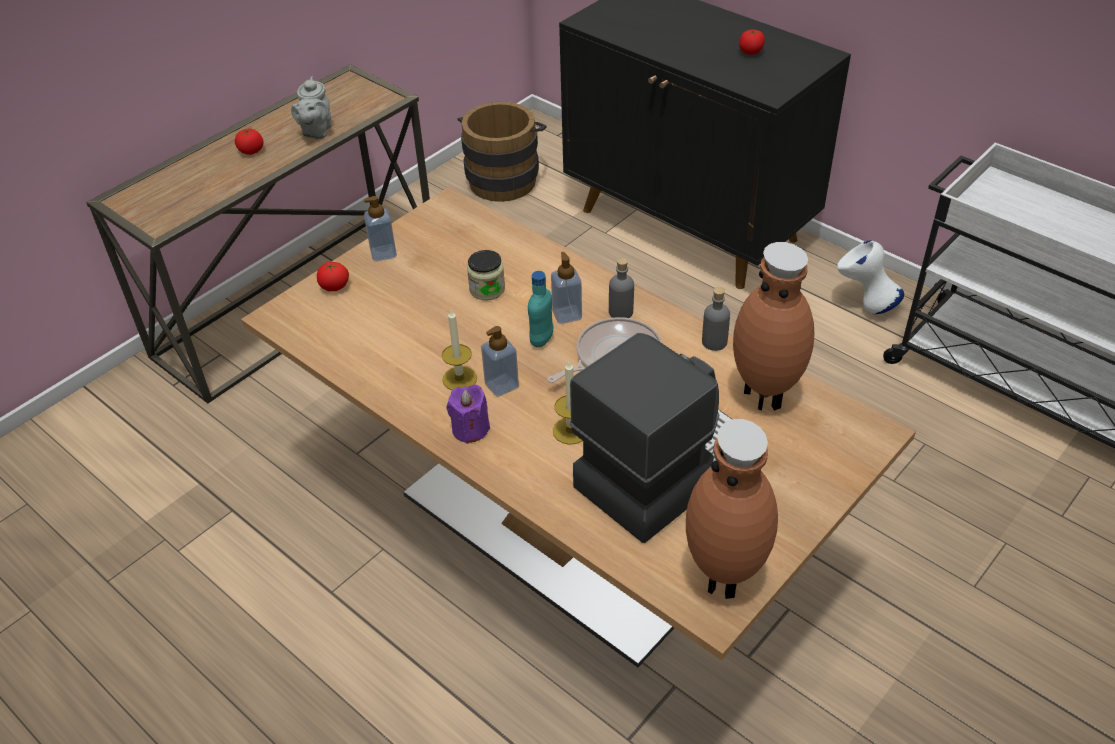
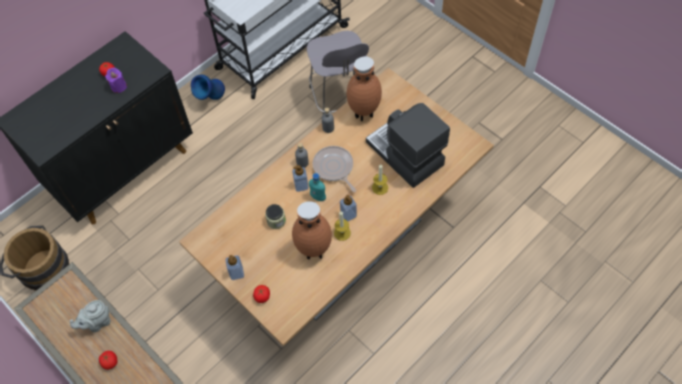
camera: 85 degrees left, 15 degrees up
grey teapot [291,76,332,139] -> grey teapot turned 135 degrees clockwise [70,300,110,332]
purple candle [447,385,490,444] -> purple candle moved to [105,67,127,93]
brown vase [686,419,778,599] -> brown vase moved to [292,201,332,260]
white vase [837,241,904,314] -> blue vase [191,74,225,100]
none -> grey stool [307,31,369,114]

